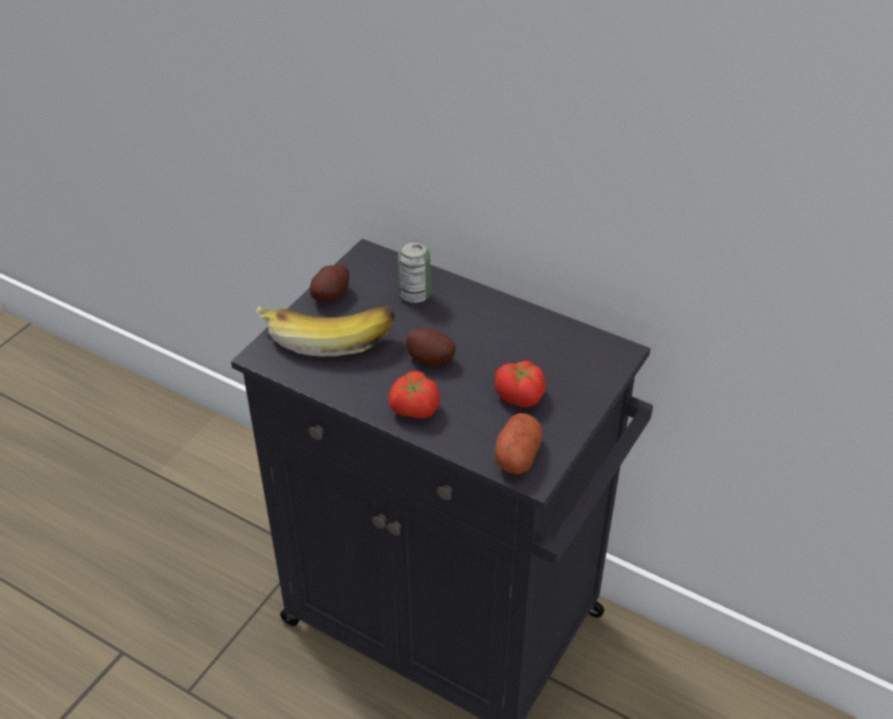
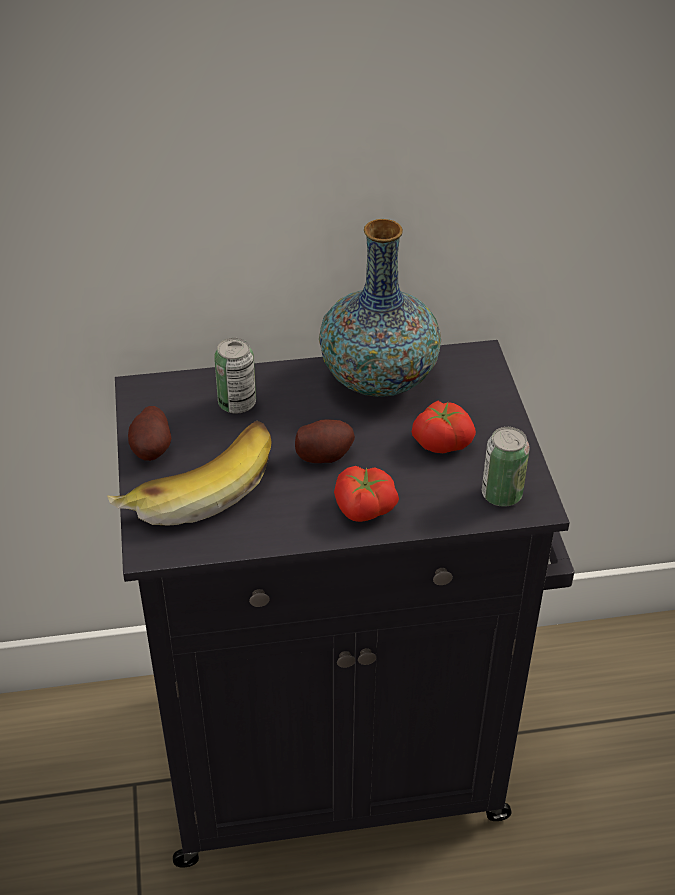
camera: 40 degrees left, 0 degrees up
potato [495,413,543,475] -> can [482,427,530,507]
none -> vase [319,219,441,397]

